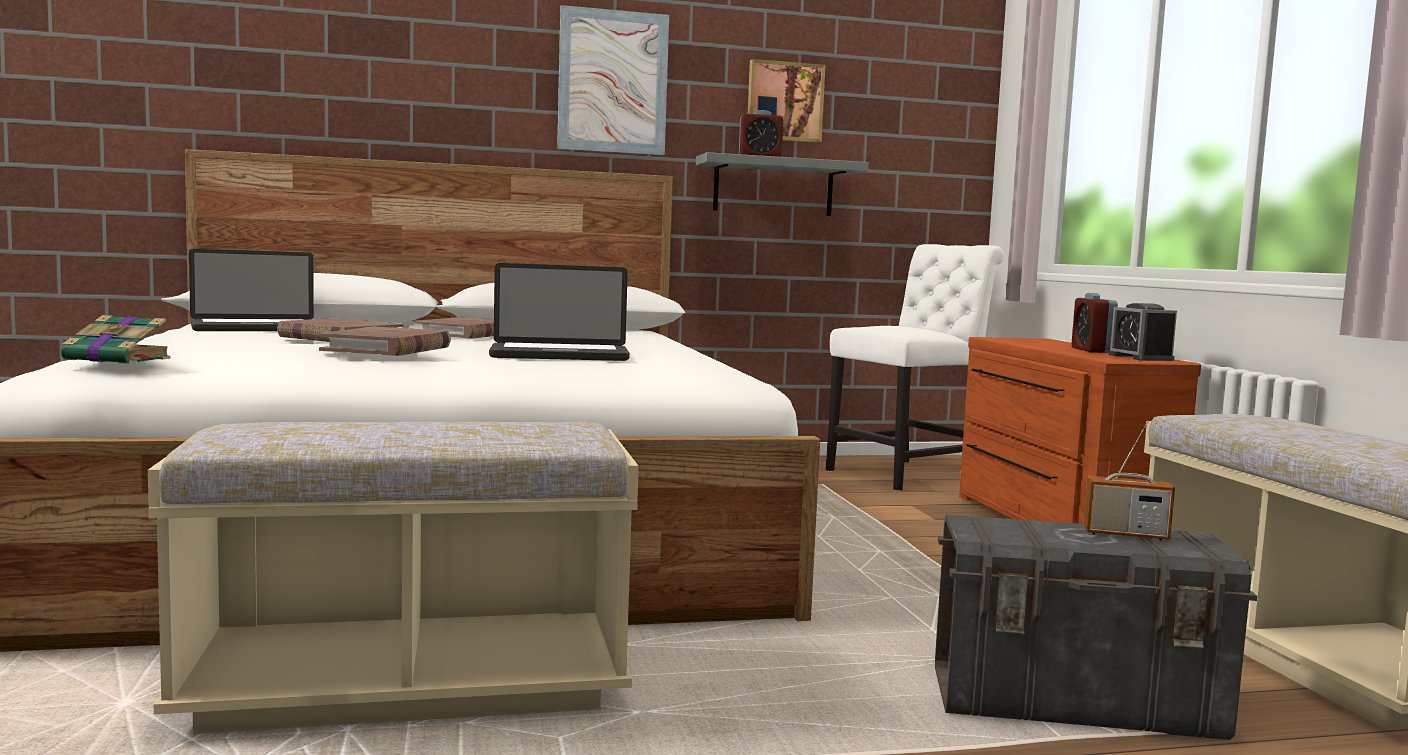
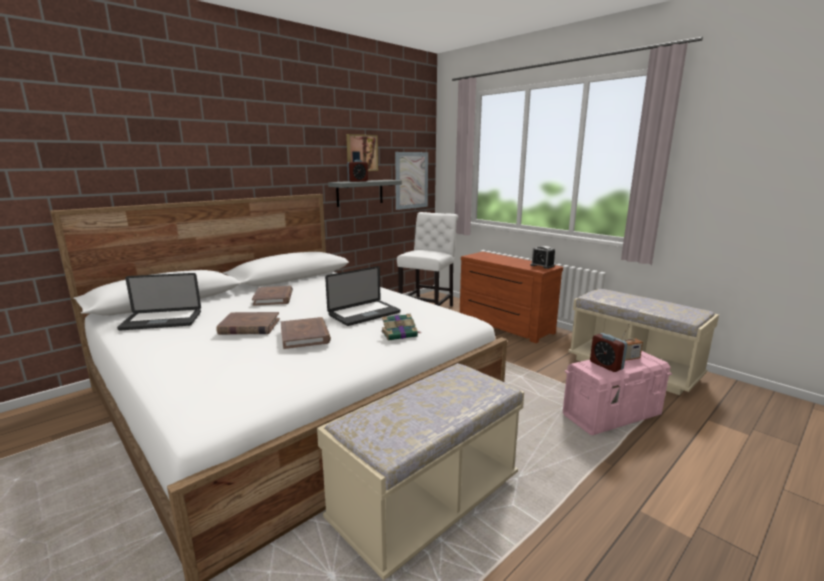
camera: 30 degrees left, 10 degrees up
book [61,315,171,364] -> book moved to [381,314,421,341]
laptop [189,249,314,331] -> laptop turned 45 degrees clockwise [117,273,201,330]
picture [557,5,669,155] -> picture moved to [395,152,428,210]
grey storage box [935,515,1257,740] -> pink storage box [563,351,672,436]
alarm clock [1072,293,1118,353] -> alarm clock moved to [590,333,627,372]

